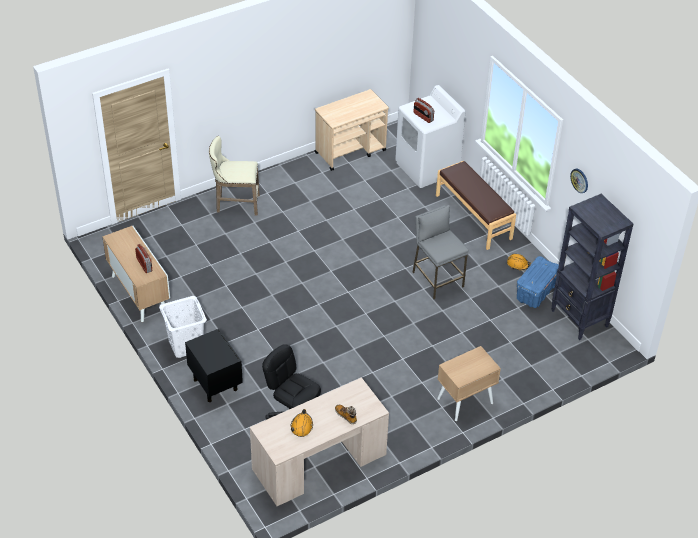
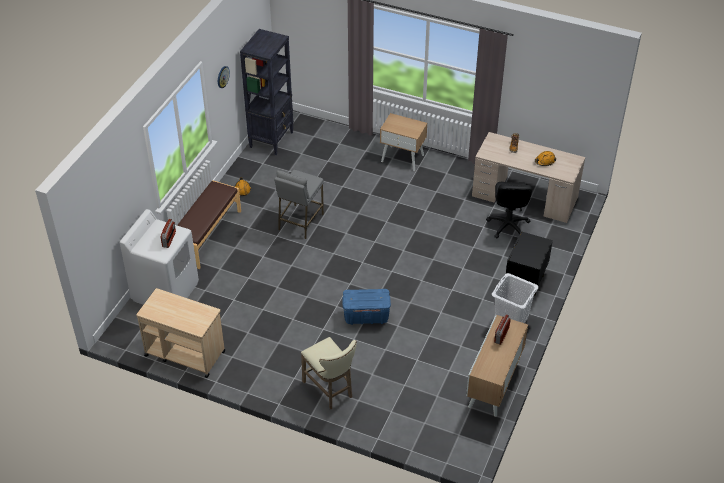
camera: 125 degrees left, 0 degrees up
blue storage box [517,256,559,308] -> blue storage box moved to [342,289,391,325]

